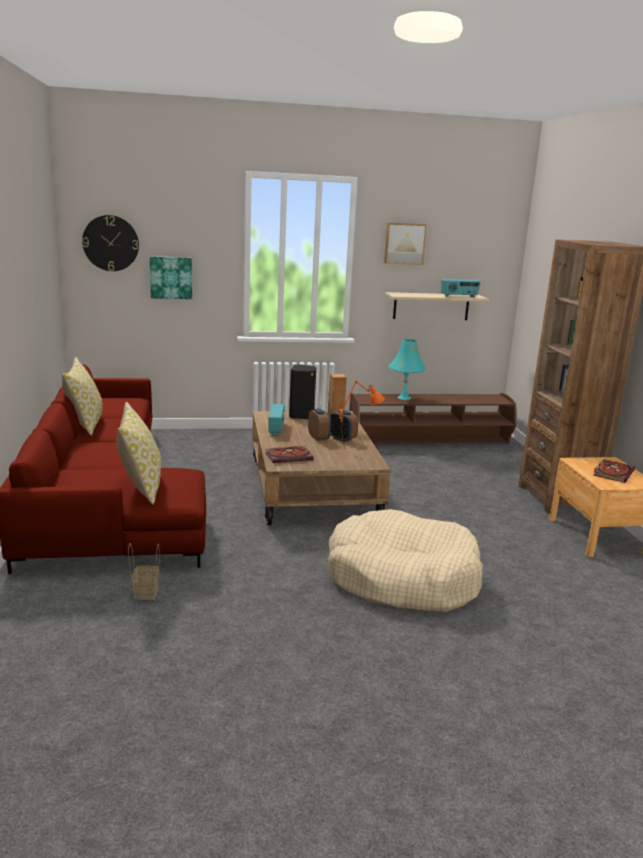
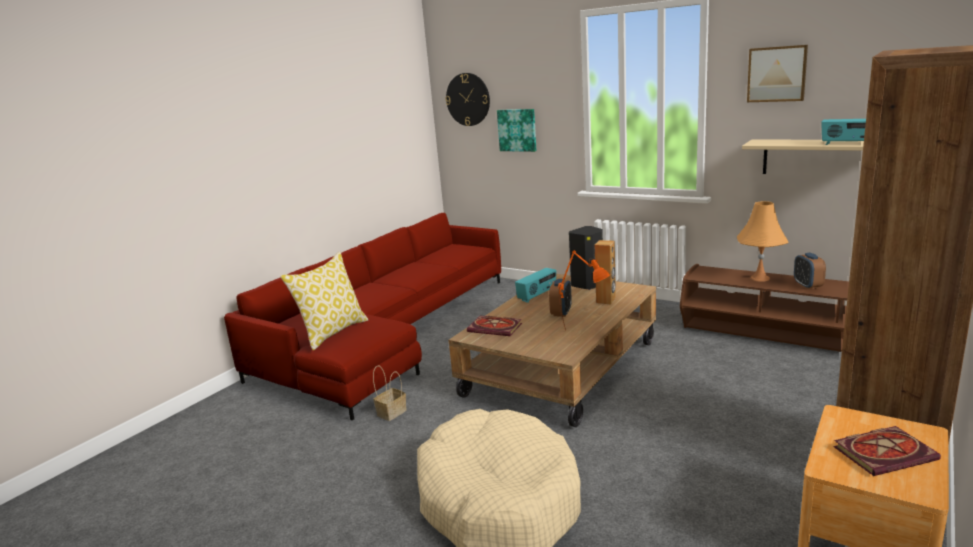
camera: 45 degrees right, 0 degrees up
pillow [62,357,103,436] -> none
basket [128,543,160,600] -> basket moved to [373,366,407,421]
alarm clock [330,410,358,442] -> alarm clock moved to [794,253,826,289]
turquoise table lamp [388,339,426,400] -> orange table lamp [737,201,789,282]

